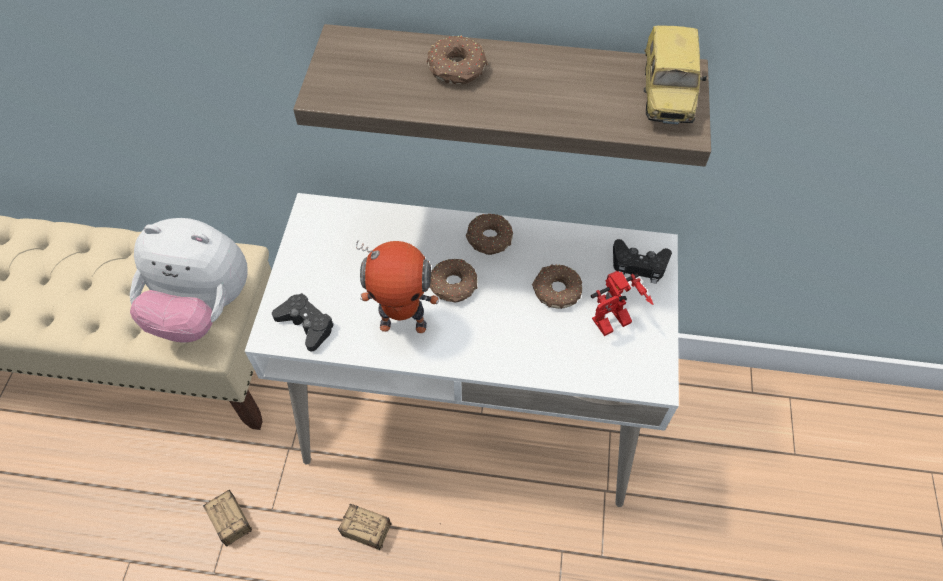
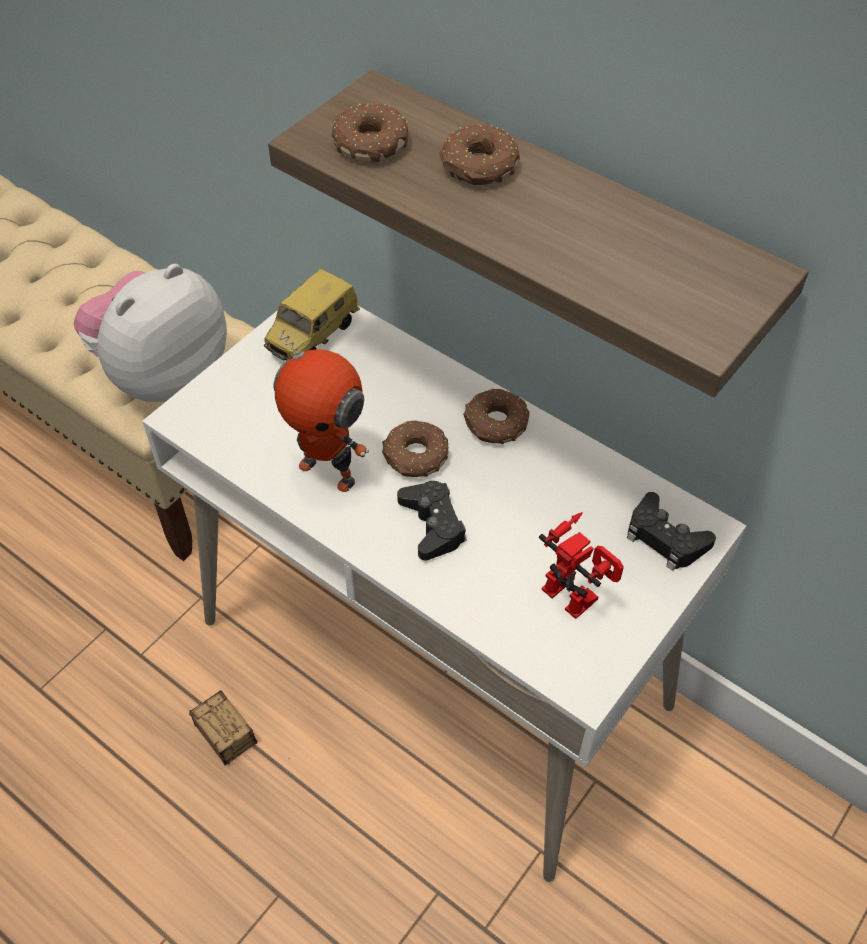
camera: 30 degrees right, 5 degrees down
plush toy [130,218,248,342] -> plush toy turned 90 degrees clockwise [74,264,227,402]
storage box [163,440,252,547] -> none
black game controller [272,293,334,351] -> black game controller moved to [397,481,467,560]
donut [532,264,582,309] -> donut moved to [332,104,409,162]
toy robot [591,271,653,336] -> toy robot turned 135 degrees counterclockwise [539,512,624,619]
toy car [644,25,707,124] -> toy car moved to [264,269,360,361]

